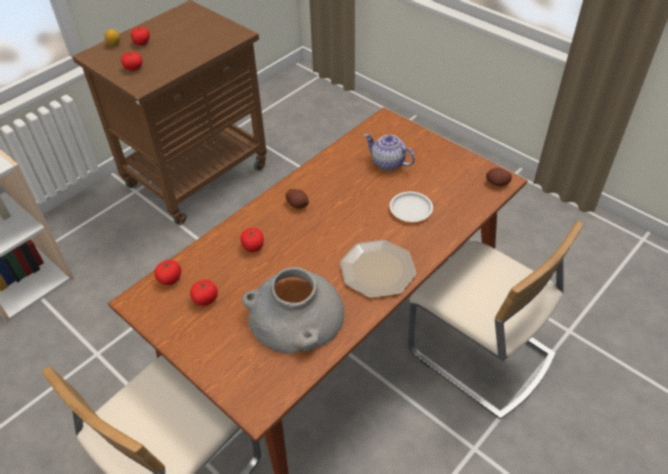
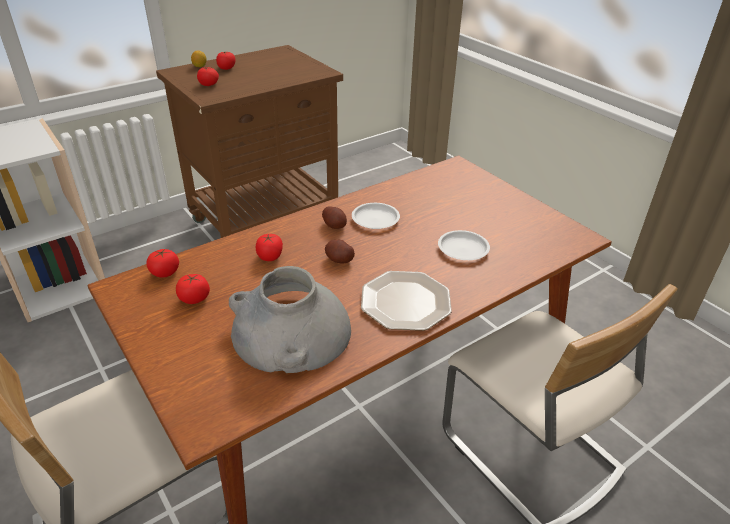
camera: 10 degrees right, 10 degrees down
teapot [364,133,415,171] -> none
potato [486,168,512,186] -> potato moved to [325,240,355,264]
none -> white plate [352,203,400,229]

